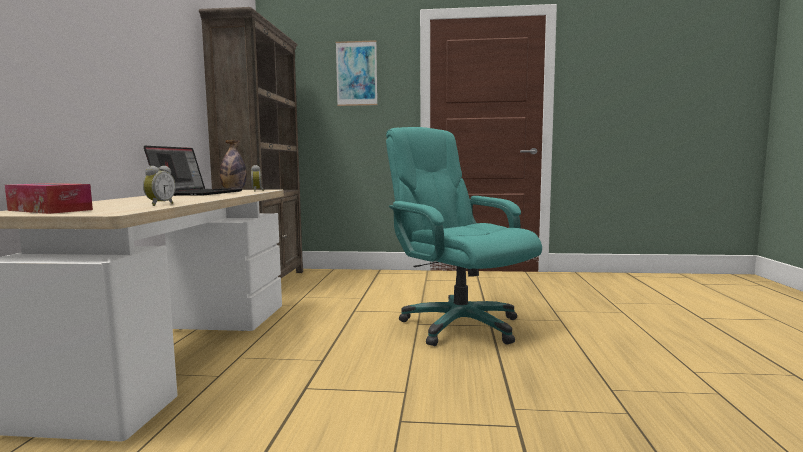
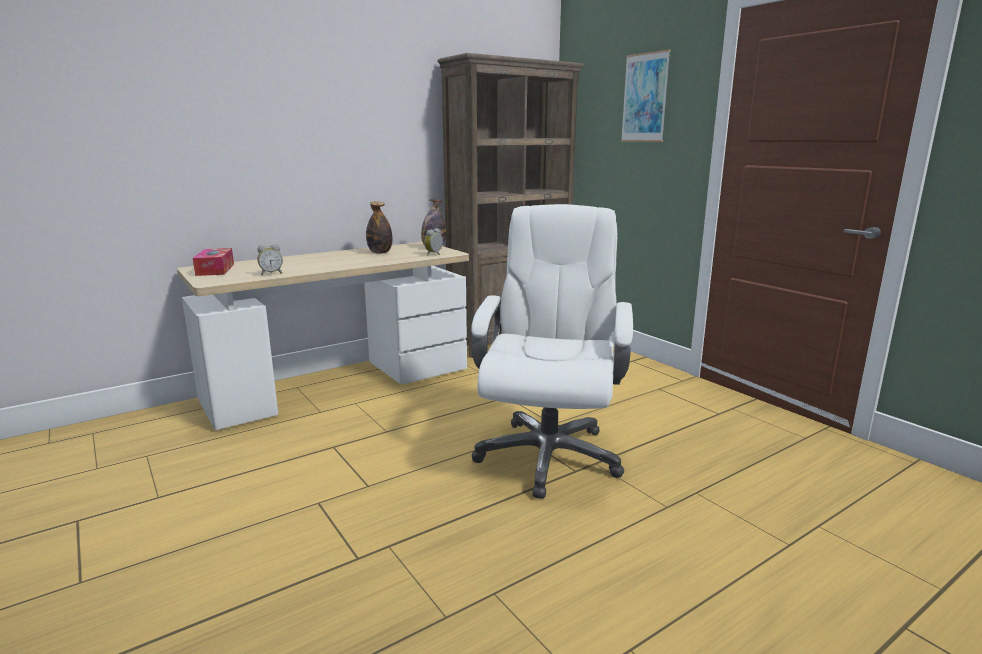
camera: 50 degrees right, 10 degrees up
laptop [144,146,242,196] -> bottle [366,202,392,254]
turquoise office chair [386,127,542,346] -> white office chair [471,204,633,499]

